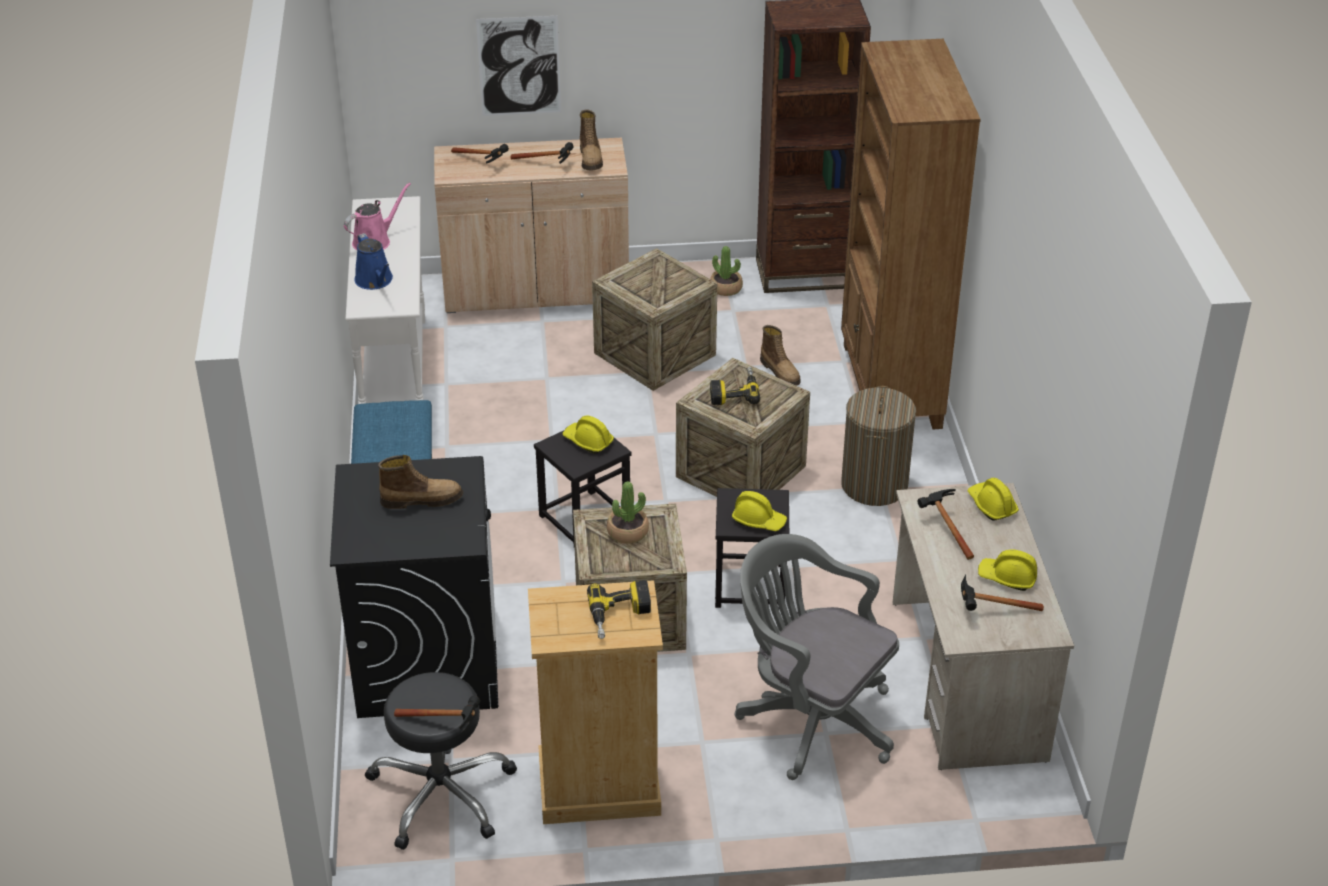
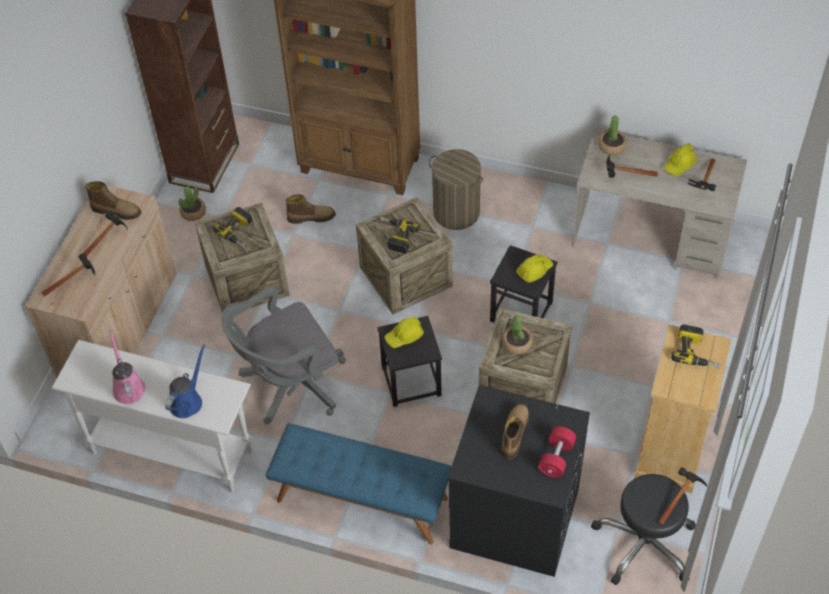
camera: 65 degrees left, 15 degrees up
blue watering can [354,233,393,290] -> blue watering can turned 60 degrees counterclockwise [165,345,205,418]
picture [476,16,561,116] -> none
grey office chair [734,534,899,780] -> grey office chair moved to [221,286,346,424]
yellow hard hat [968,478,1019,520] -> potted plant [598,115,627,155]
none -> power drill [213,207,252,249]
none -> red dumbbell [538,426,576,478]

